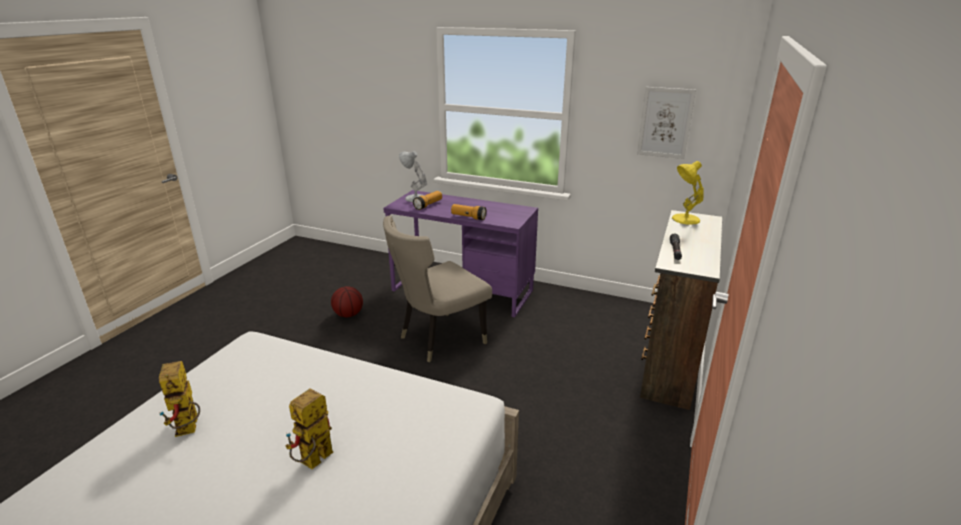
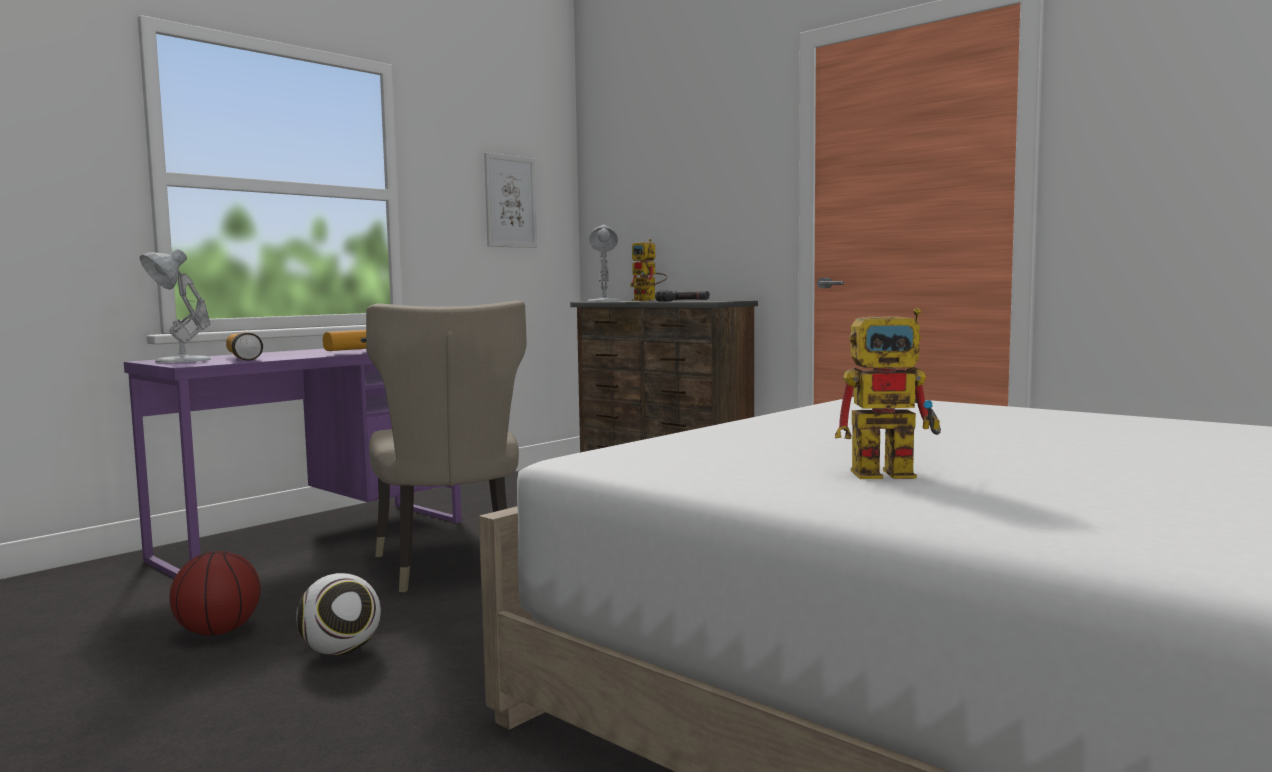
camera: 70 degrees left, 20 degrees down
toy robot [285,389,333,469] -> toy robot moved to [630,239,668,301]
yellow table lamp [672,161,704,225] -> white table lamp [587,224,621,302]
none -> football [296,573,381,656]

